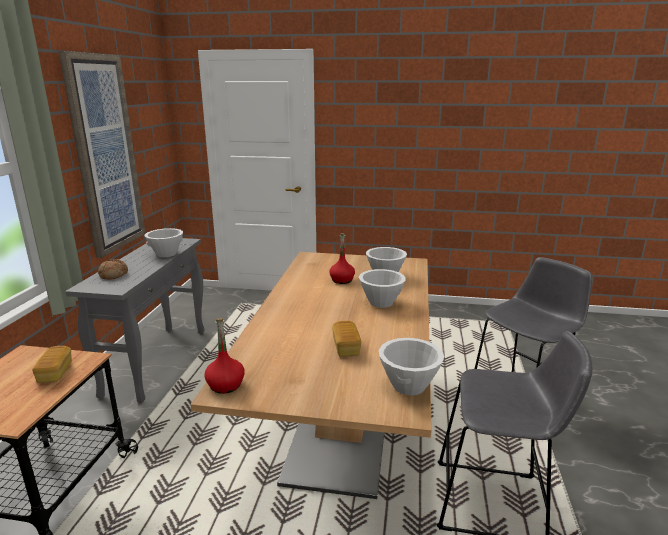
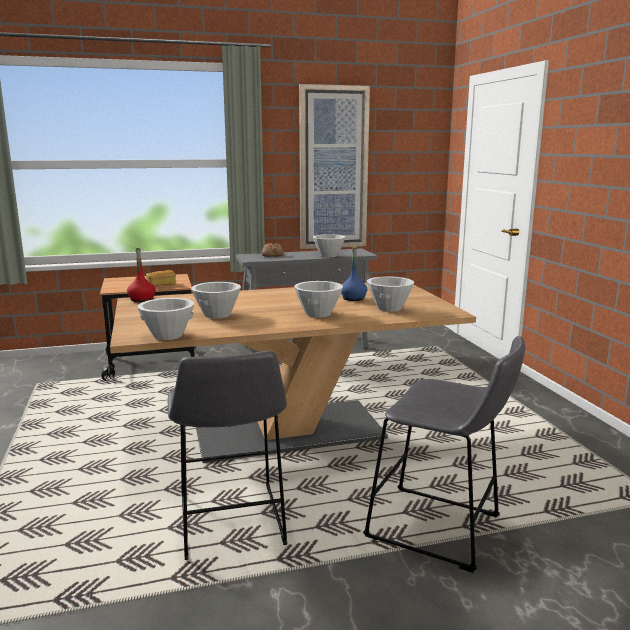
camera: 65 degrees right, 5 degrees down
red bottle [329,233,355,284] -> blue bottle [341,247,367,301]
bread [332,321,361,357] -> white bowl [191,282,241,319]

